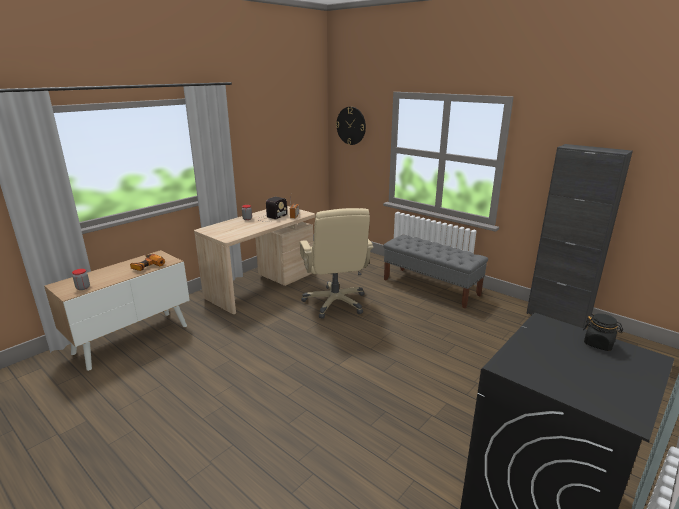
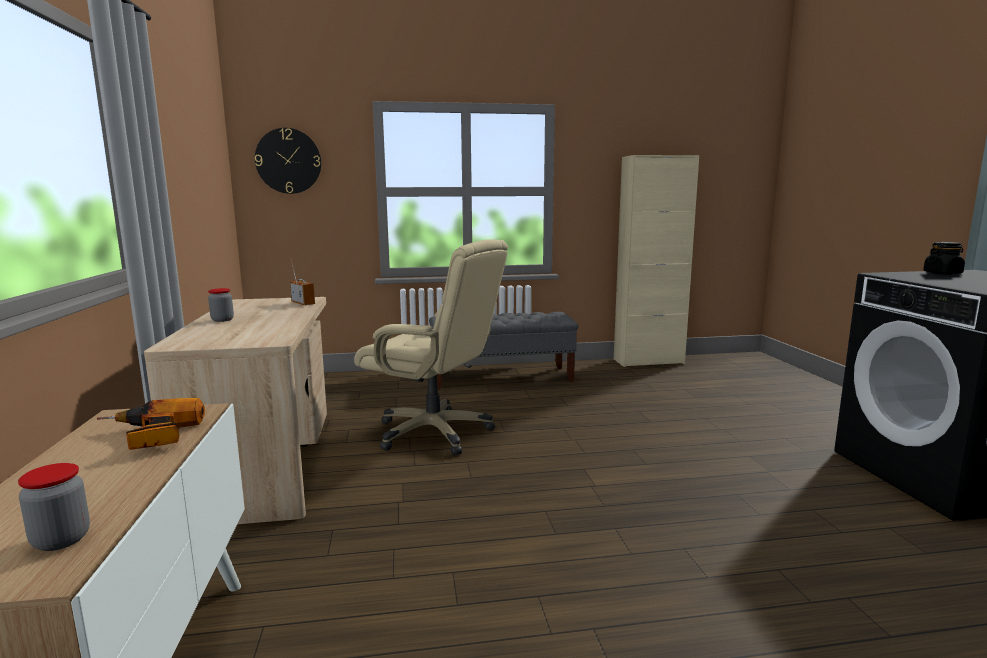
camera: 50 degrees left, 10 degrees down
radio [257,197,287,222] -> none
black cabinet [526,144,633,329] -> beige cabinet [614,155,699,367]

